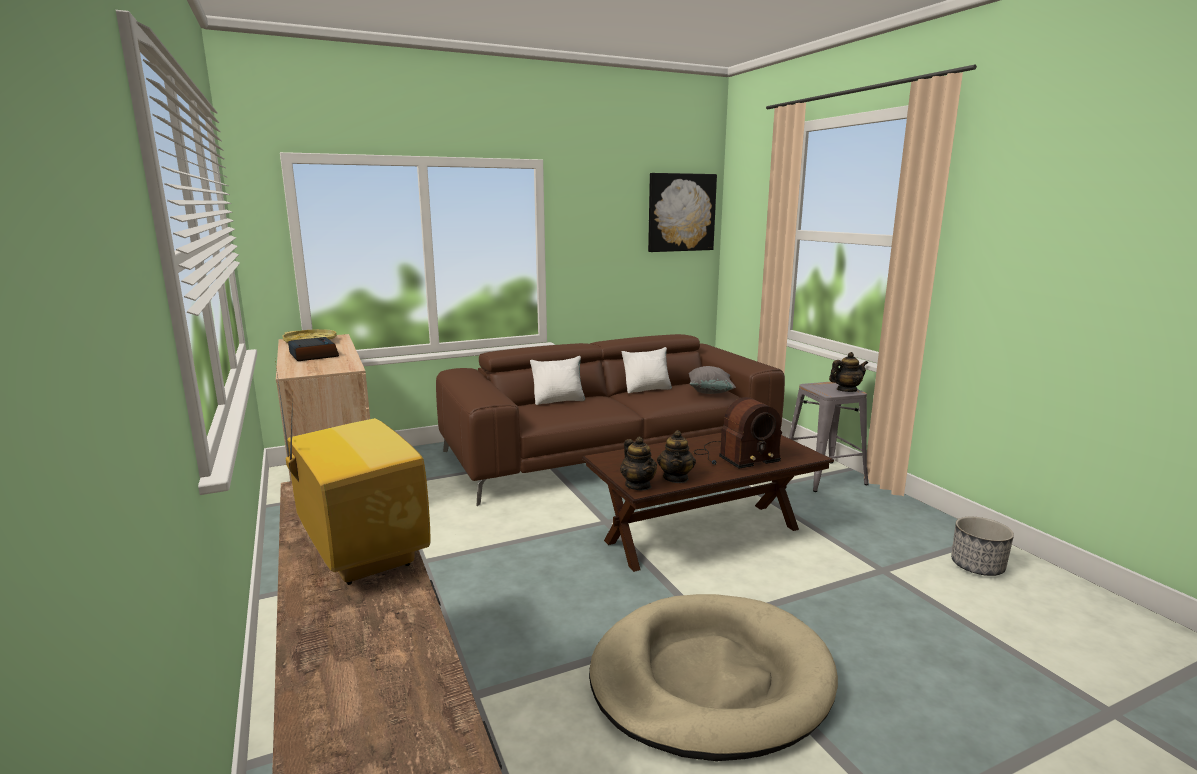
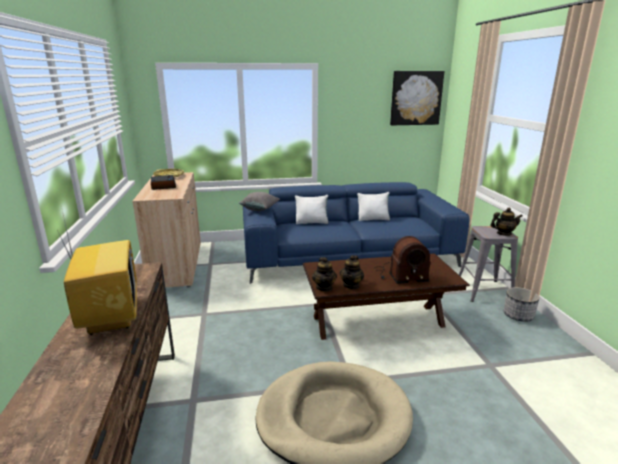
camera: 15 degrees right, 5 degrees up
brown sofa [436,334,785,506] -> blue sofa [243,182,469,284]
grey pillow [688,366,736,394] -> grey pillow moved to [239,192,280,211]
planter [951,517,1014,576] -> planter moved to [504,287,540,322]

